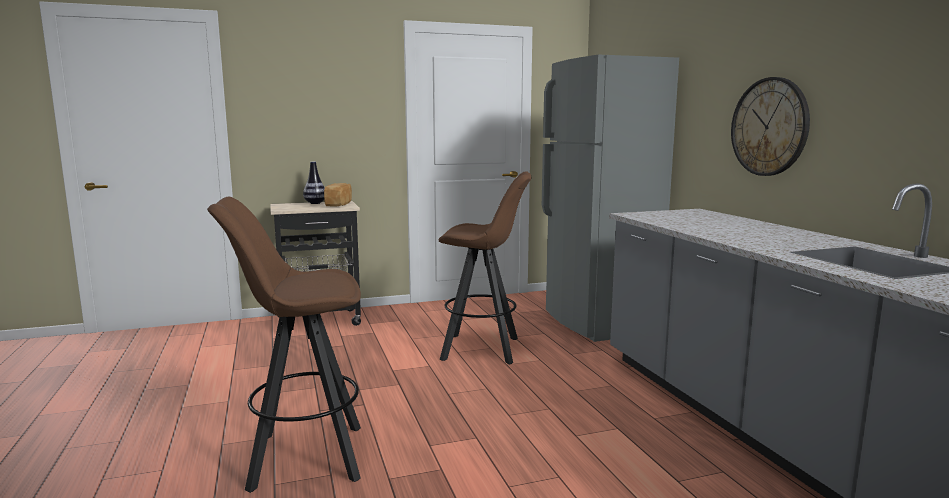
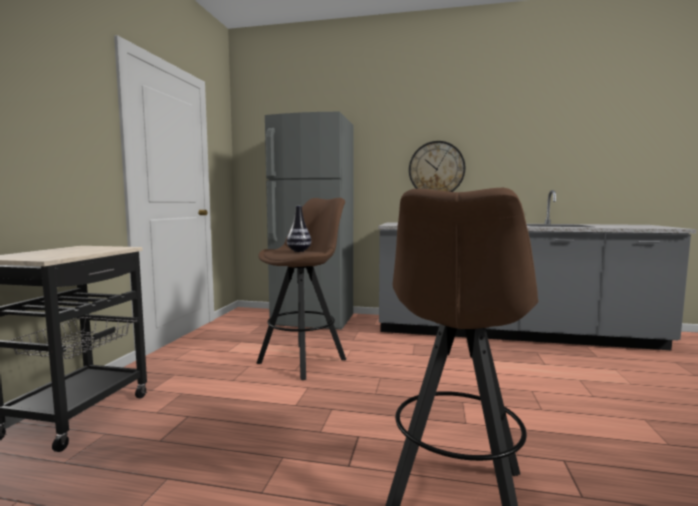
camera: 60 degrees left, 5 degrees down
vase [303,162,325,204] -> vase moved to [287,206,311,252]
bread [324,183,352,207] -> none

